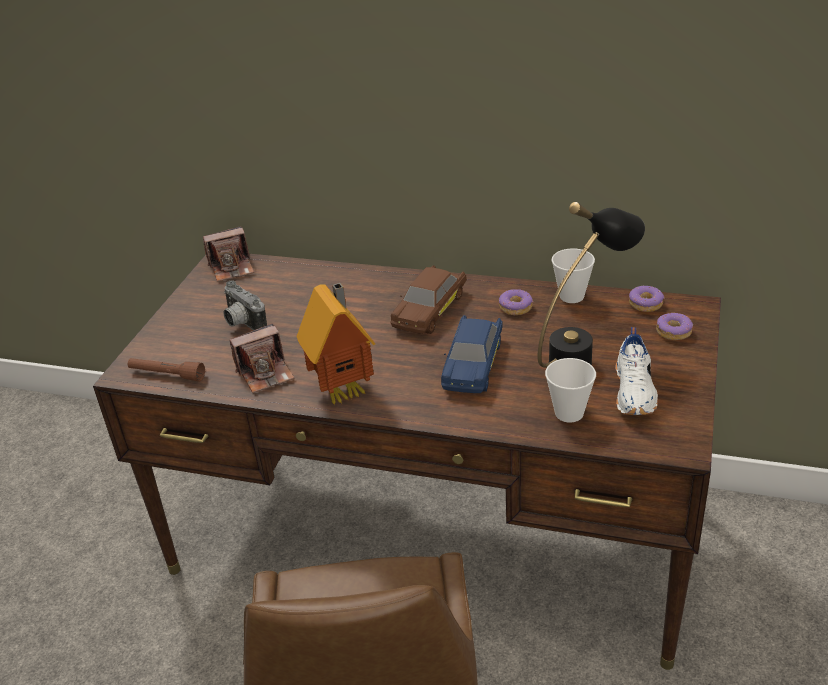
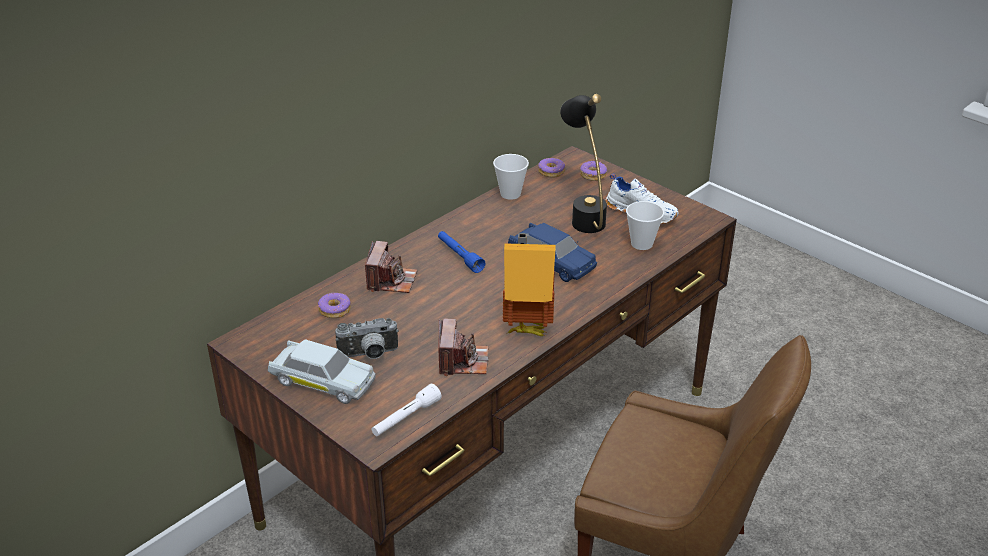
camera: 65 degrees left, 0 degrees up
brown flashlight [128,358,205,382] -> white flashlight [372,384,442,436]
camera [203,226,254,282] -> camera moved to [365,241,417,293]
brown toy car [390,265,467,334] -> blue flashlight [438,231,485,273]
donut [499,289,533,315] -> donut moved to [318,293,351,318]
none -> white toy car [268,340,376,404]

